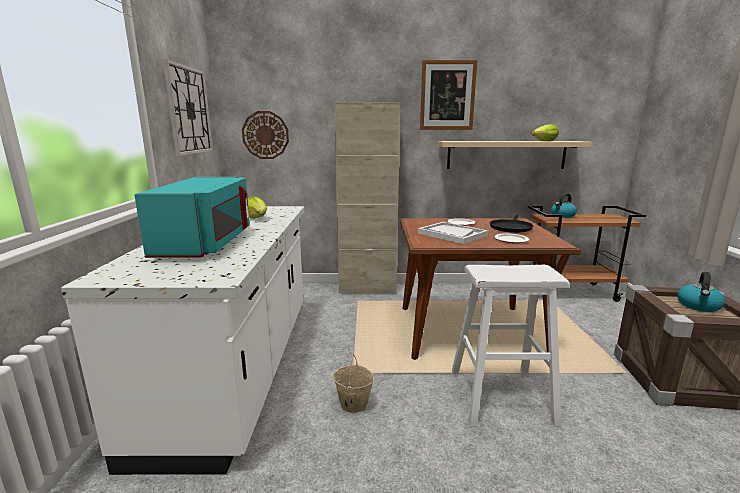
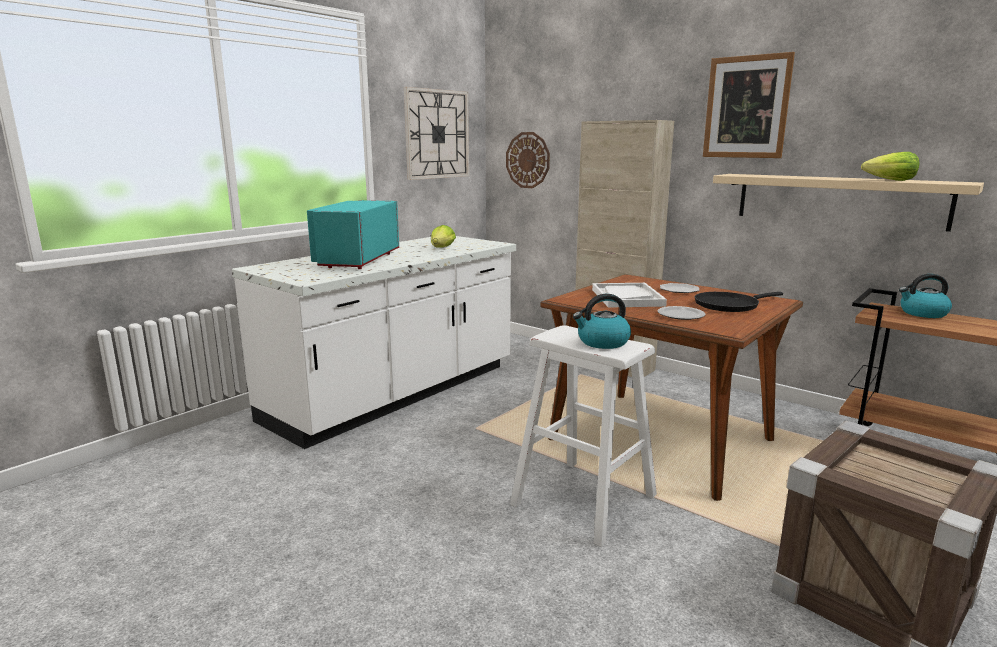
camera: 40 degrees right, 0 degrees up
turquoise microwave [134,177,250,258] -> turquoise microwave turned 150 degrees clockwise [307,200,399,269]
beige bucket [333,355,374,413] -> none
kettle [677,272,725,312] -> kettle moved to [573,294,631,349]

